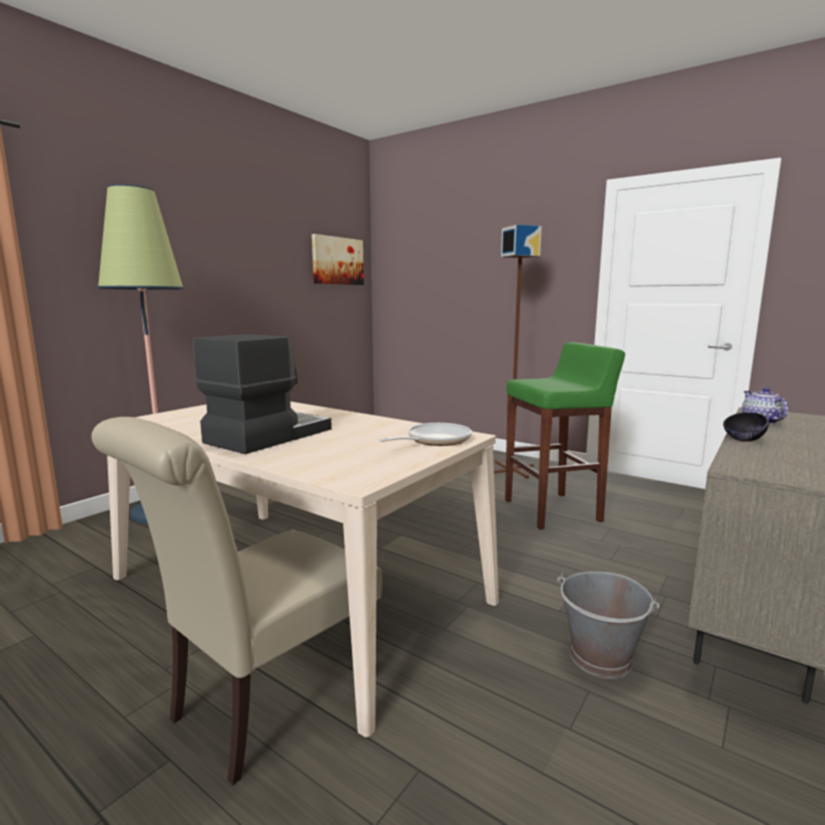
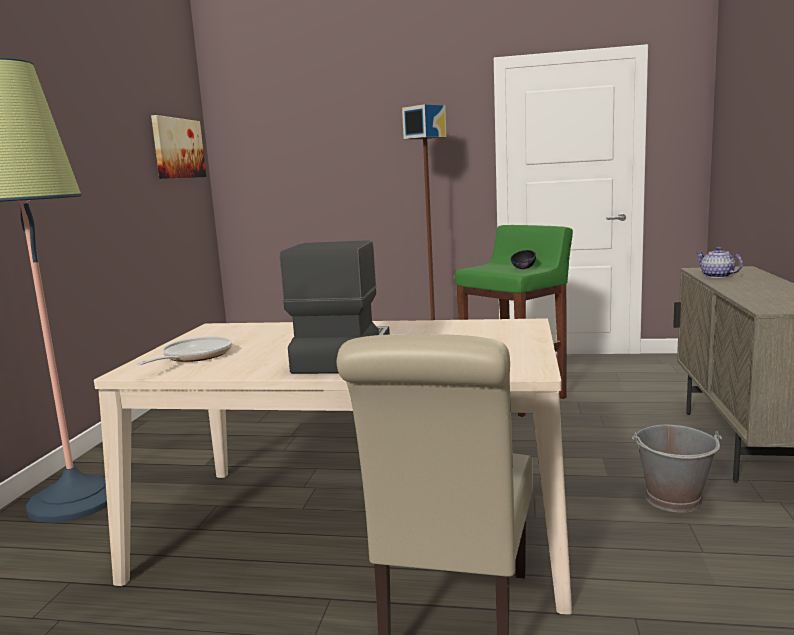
camera: 25 degrees left, 0 degrees up
frying pan [379,423,472,446] -> frying pan moved to [137,337,232,365]
black bowl [723,412,769,442] -> black bowl moved to [511,250,536,269]

